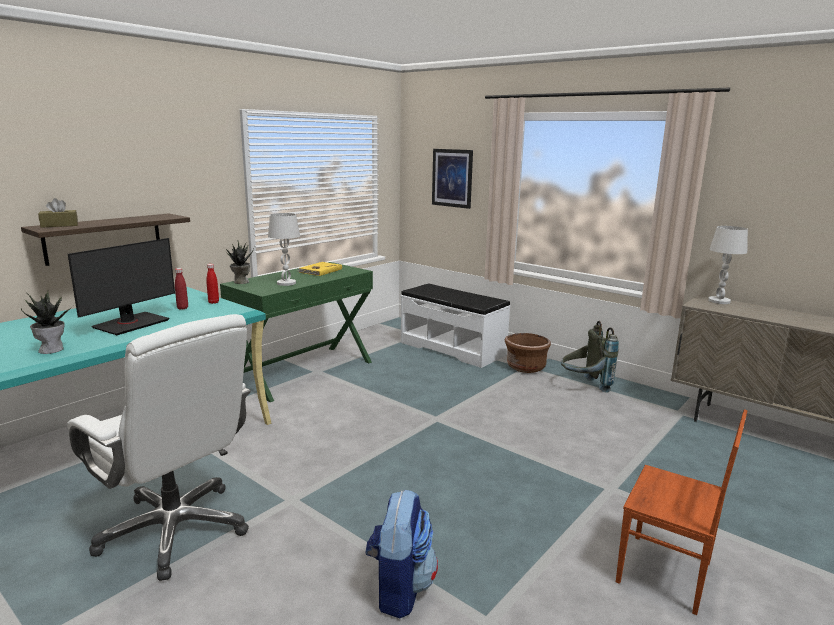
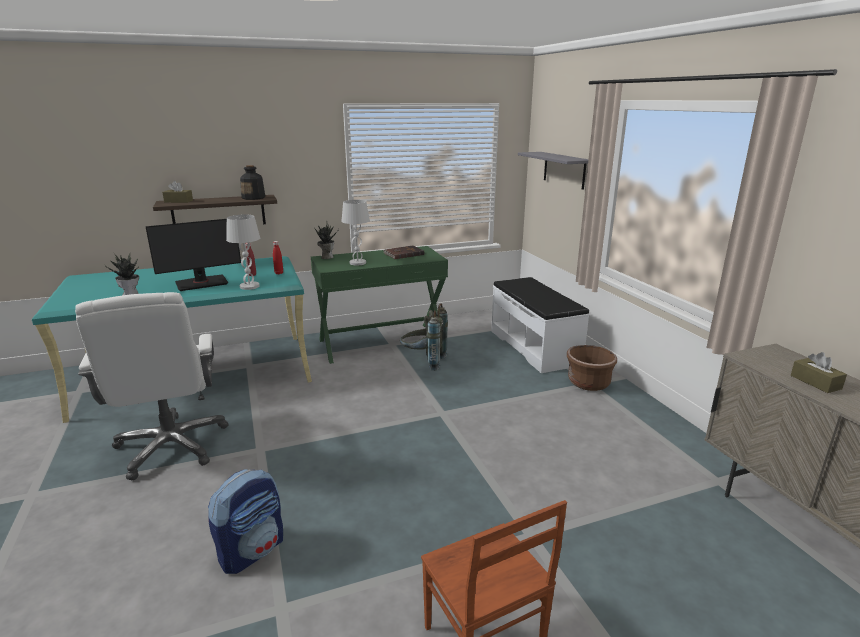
camera: 30 degrees right, 5 degrees up
yellow book [298,262,342,276] -> brown book [383,246,424,259]
picture [432,149,473,209] -> grey shelf [518,152,588,190]
grey backpack [561,321,619,392] -> grey backpack moved to [400,303,448,371]
white table lamp [708,226,748,304] -> white table lamp moved to [226,215,260,290]
none -> bottle [240,165,265,200]
none -> brown tissue box [791,352,847,393]

